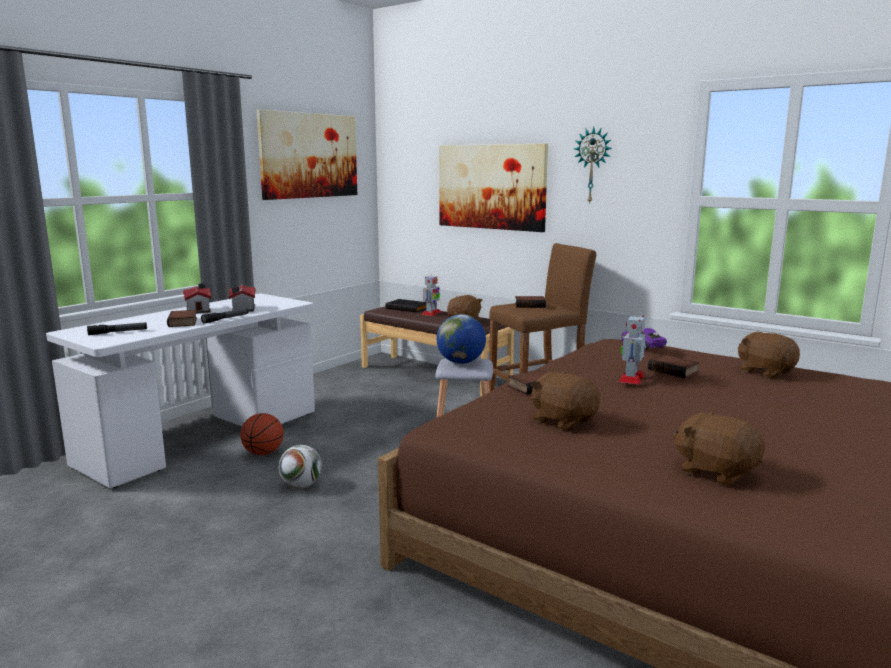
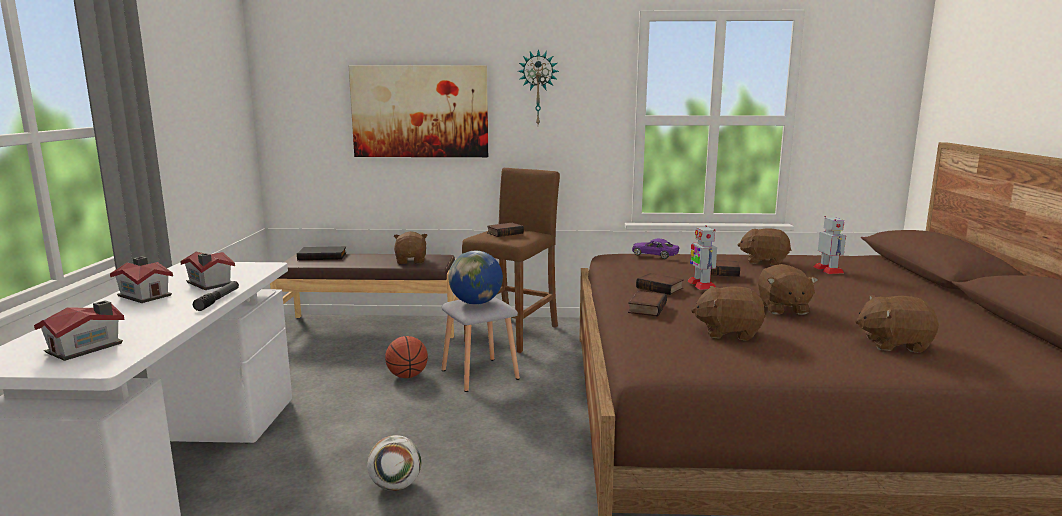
camera: 35 degrees left, 0 degrees up
flashlight [87,322,147,335] -> toy house [34,301,125,361]
book [167,310,197,327] -> book moved to [636,273,684,295]
basketball [240,413,284,455] -> basketball moved to [385,336,428,378]
picture [256,109,357,200] -> none
toy robot [422,275,441,316] -> toy robot moved to [813,216,846,274]
none -> brown plush toy [758,264,818,315]

